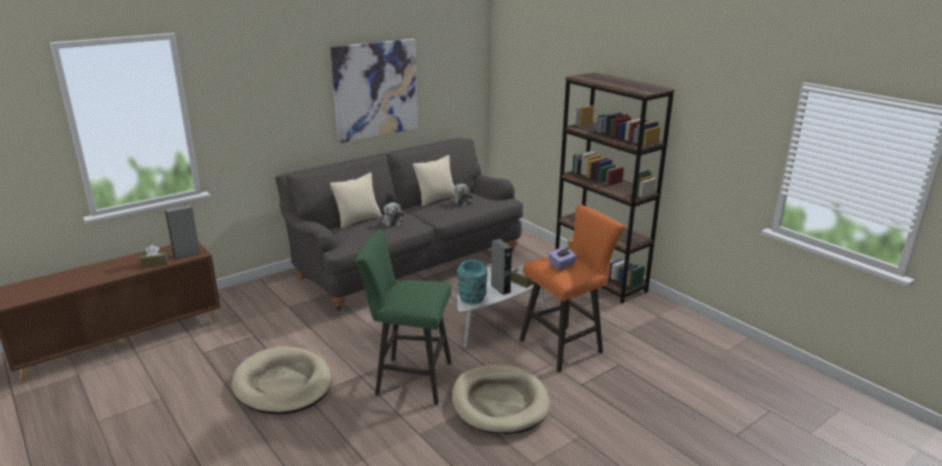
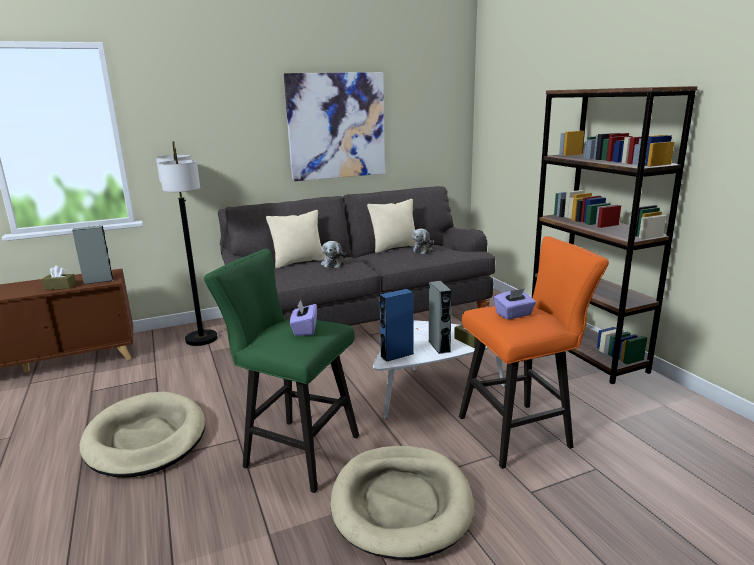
camera: 15 degrees right, 5 degrees down
turquoise vase [457,260,488,304] -> blue speaker [379,289,414,362]
none -> floor lamp [156,141,218,346]
none -> purple tissue box [290,300,317,336]

